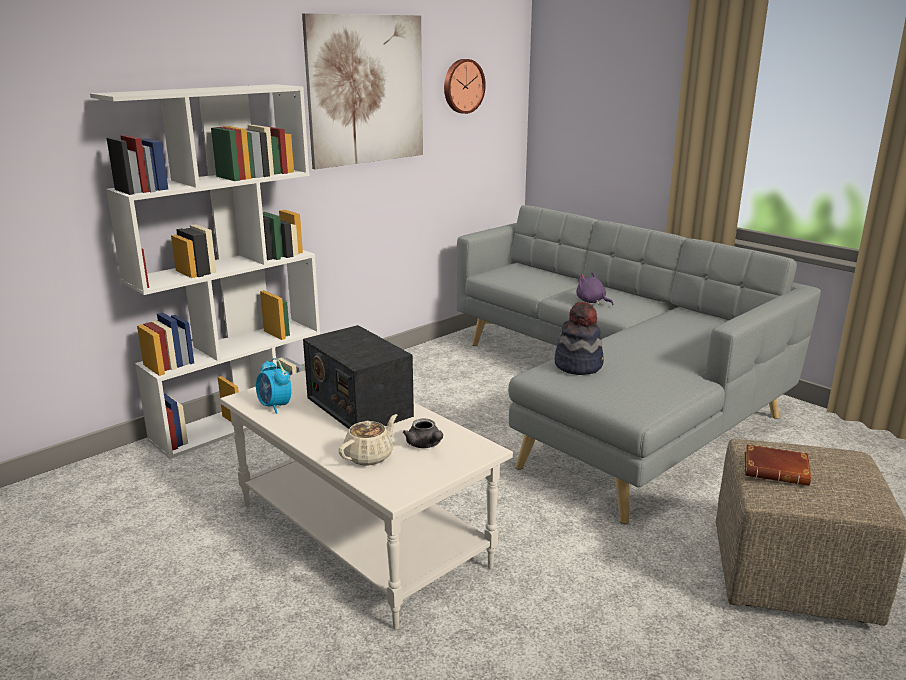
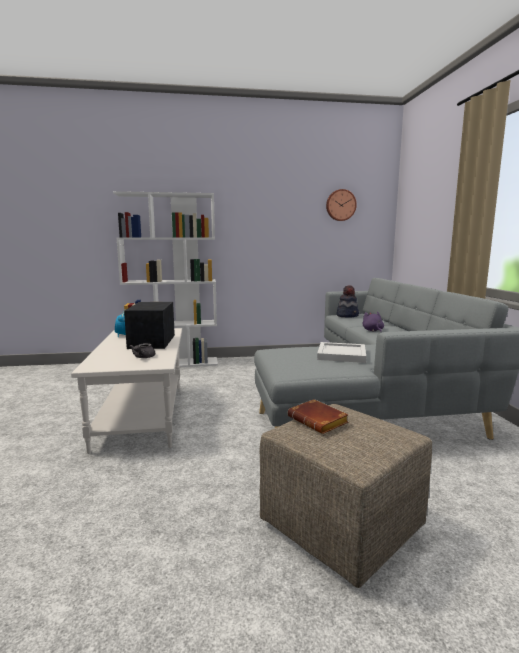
camera: 35 degrees right, 10 degrees down
picture [302,13,423,169] -> none
beige teapot [339,414,397,466] -> none
hat [555,301,604,375] -> hat moved to [336,285,359,318]
none -> white tray [317,342,366,363]

